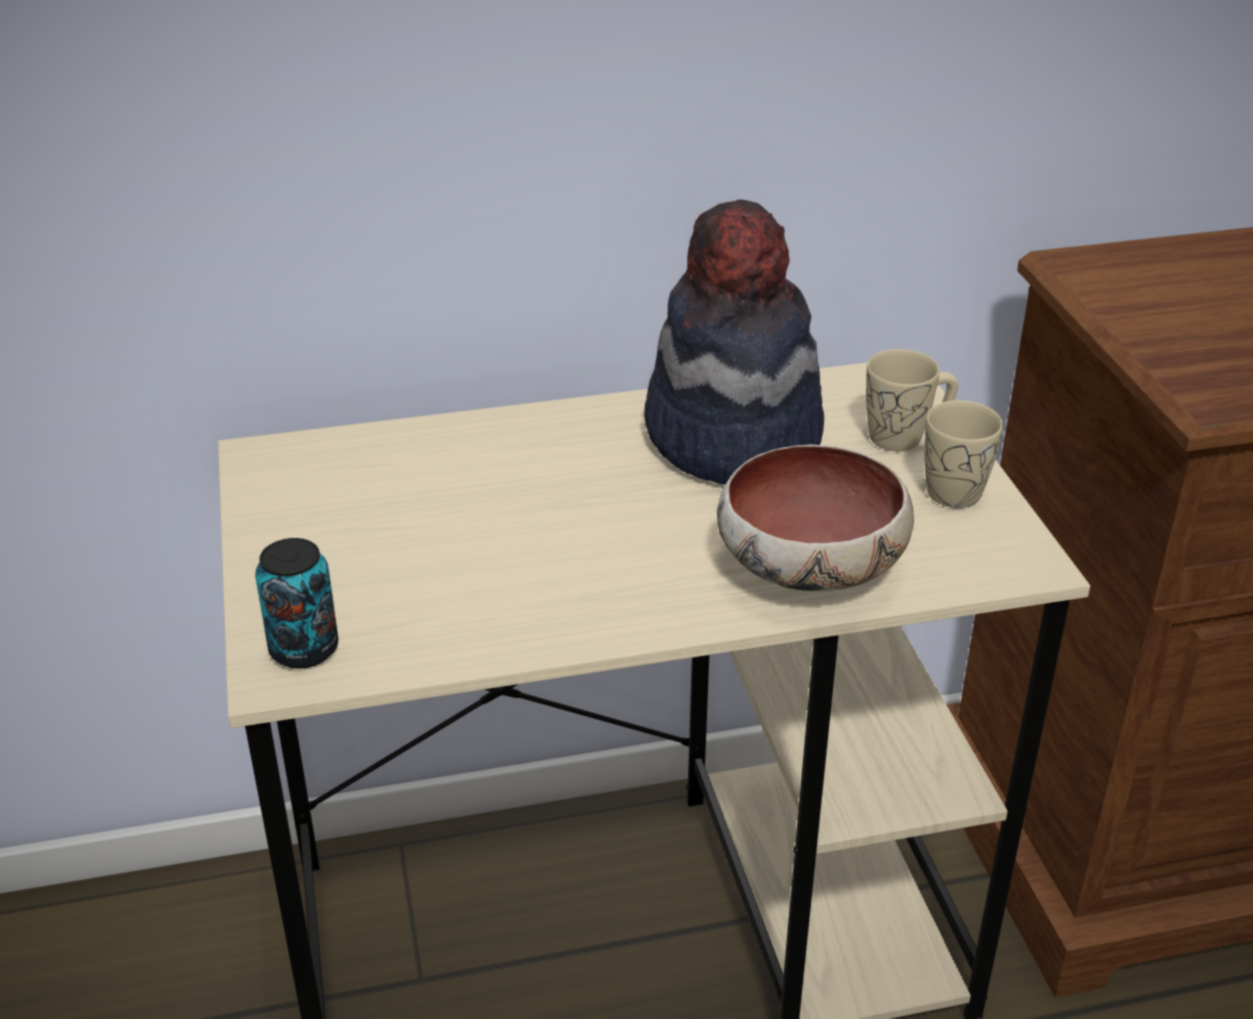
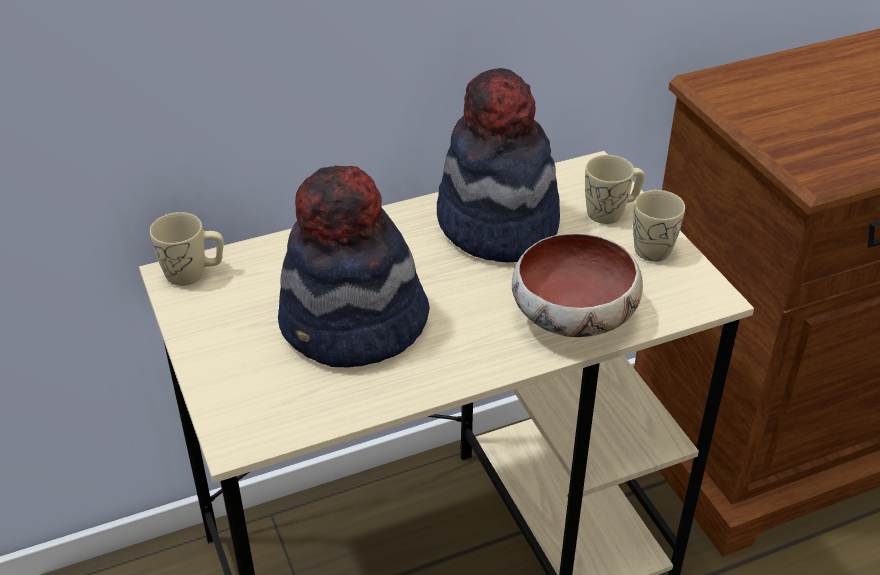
camera: 10 degrees left, 5 degrees up
can [255,538,338,669] -> none
none -> beige mug [150,212,224,286]
none -> hat [278,165,430,367]

